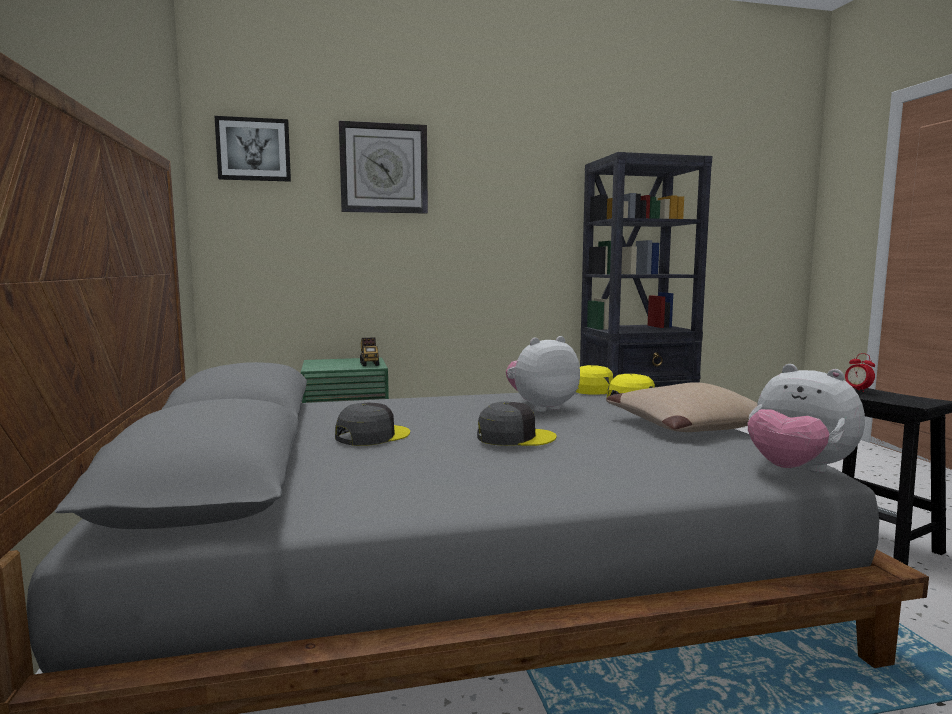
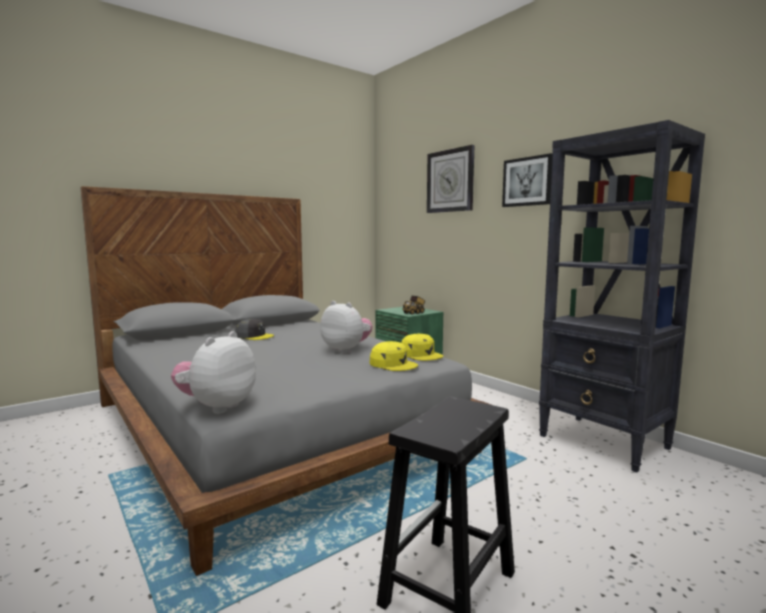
camera: 65 degrees right, 0 degrees up
picture [215,116,291,182] -> picture moved to [502,153,553,207]
grey cap [477,401,557,446] -> none
beige pillow [606,382,758,432] -> none
alarm clock [845,353,875,392] -> none

